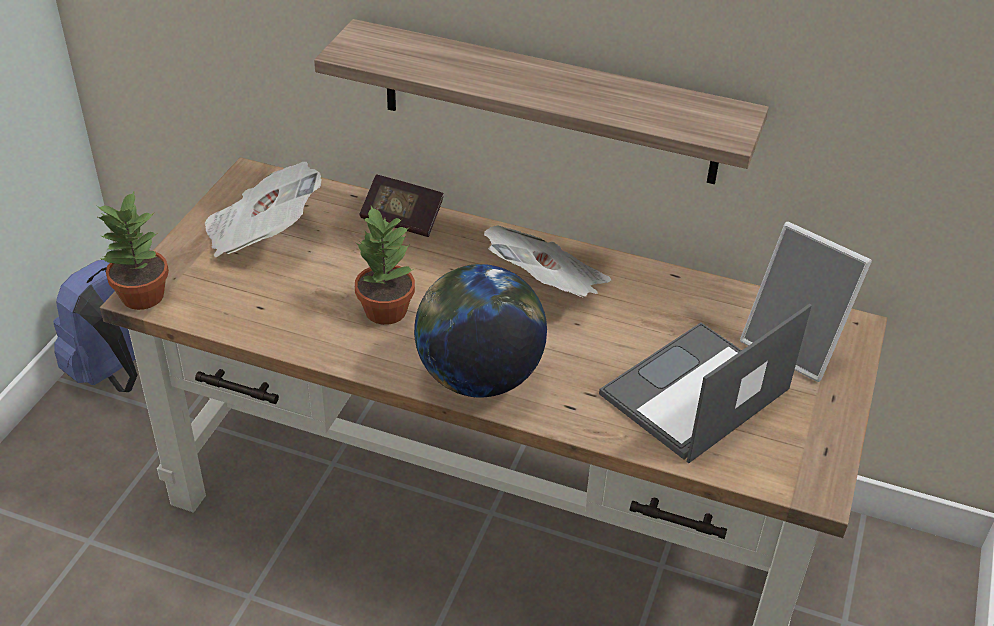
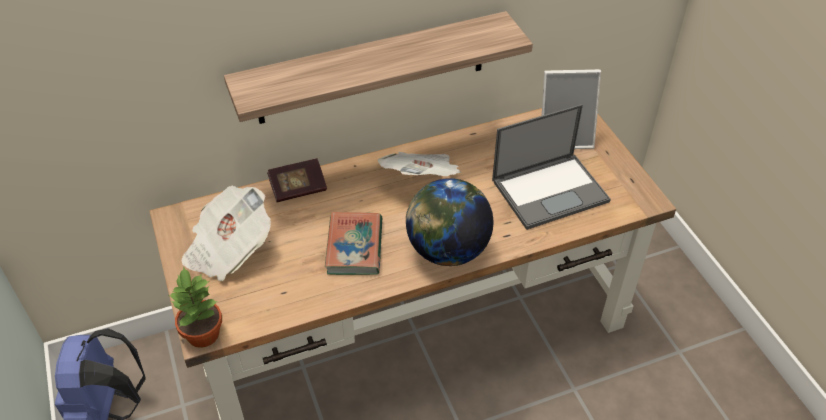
camera: 40 degrees left, 5 degrees up
potted plant [355,206,415,325] -> book [325,212,382,275]
laptop [599,303,812,463] -> laptop turned 120 degrees counterclockwise [492,104,611,230]

